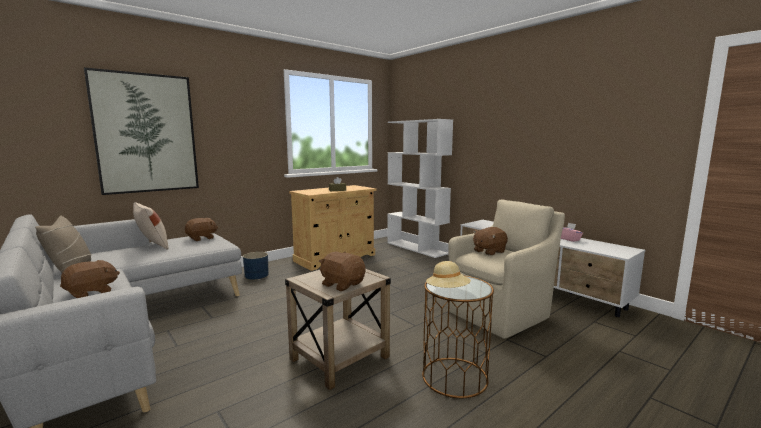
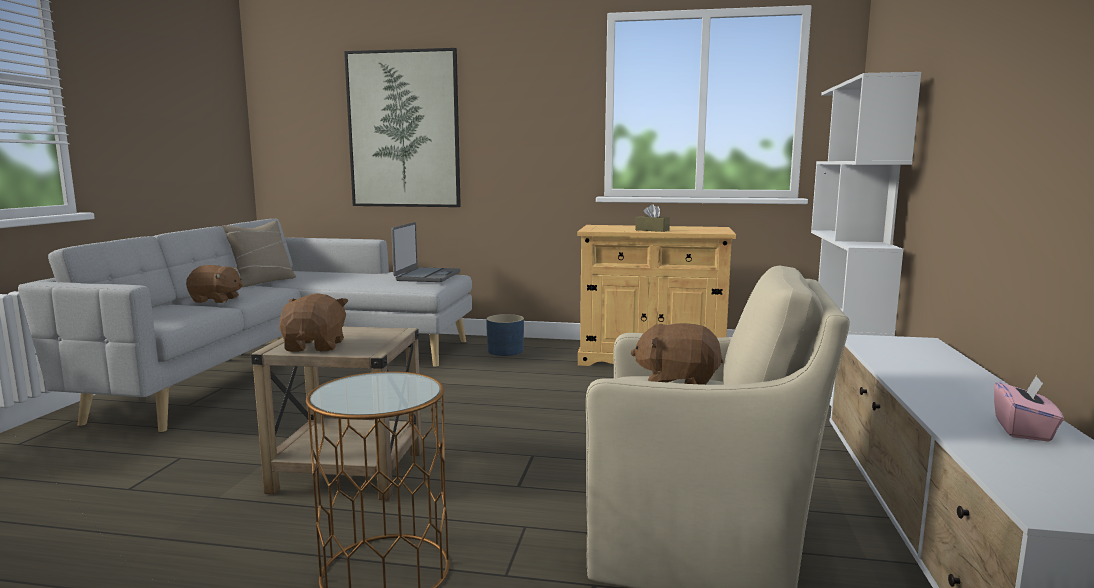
camera: 50 degrees right, 0 degrees up
beige pillow [133,202,168,250] -> none
brown plush toy [185,218,218,241] -> laptop [391,222,460,282]
beige hat [426,261,471,288] -> none

